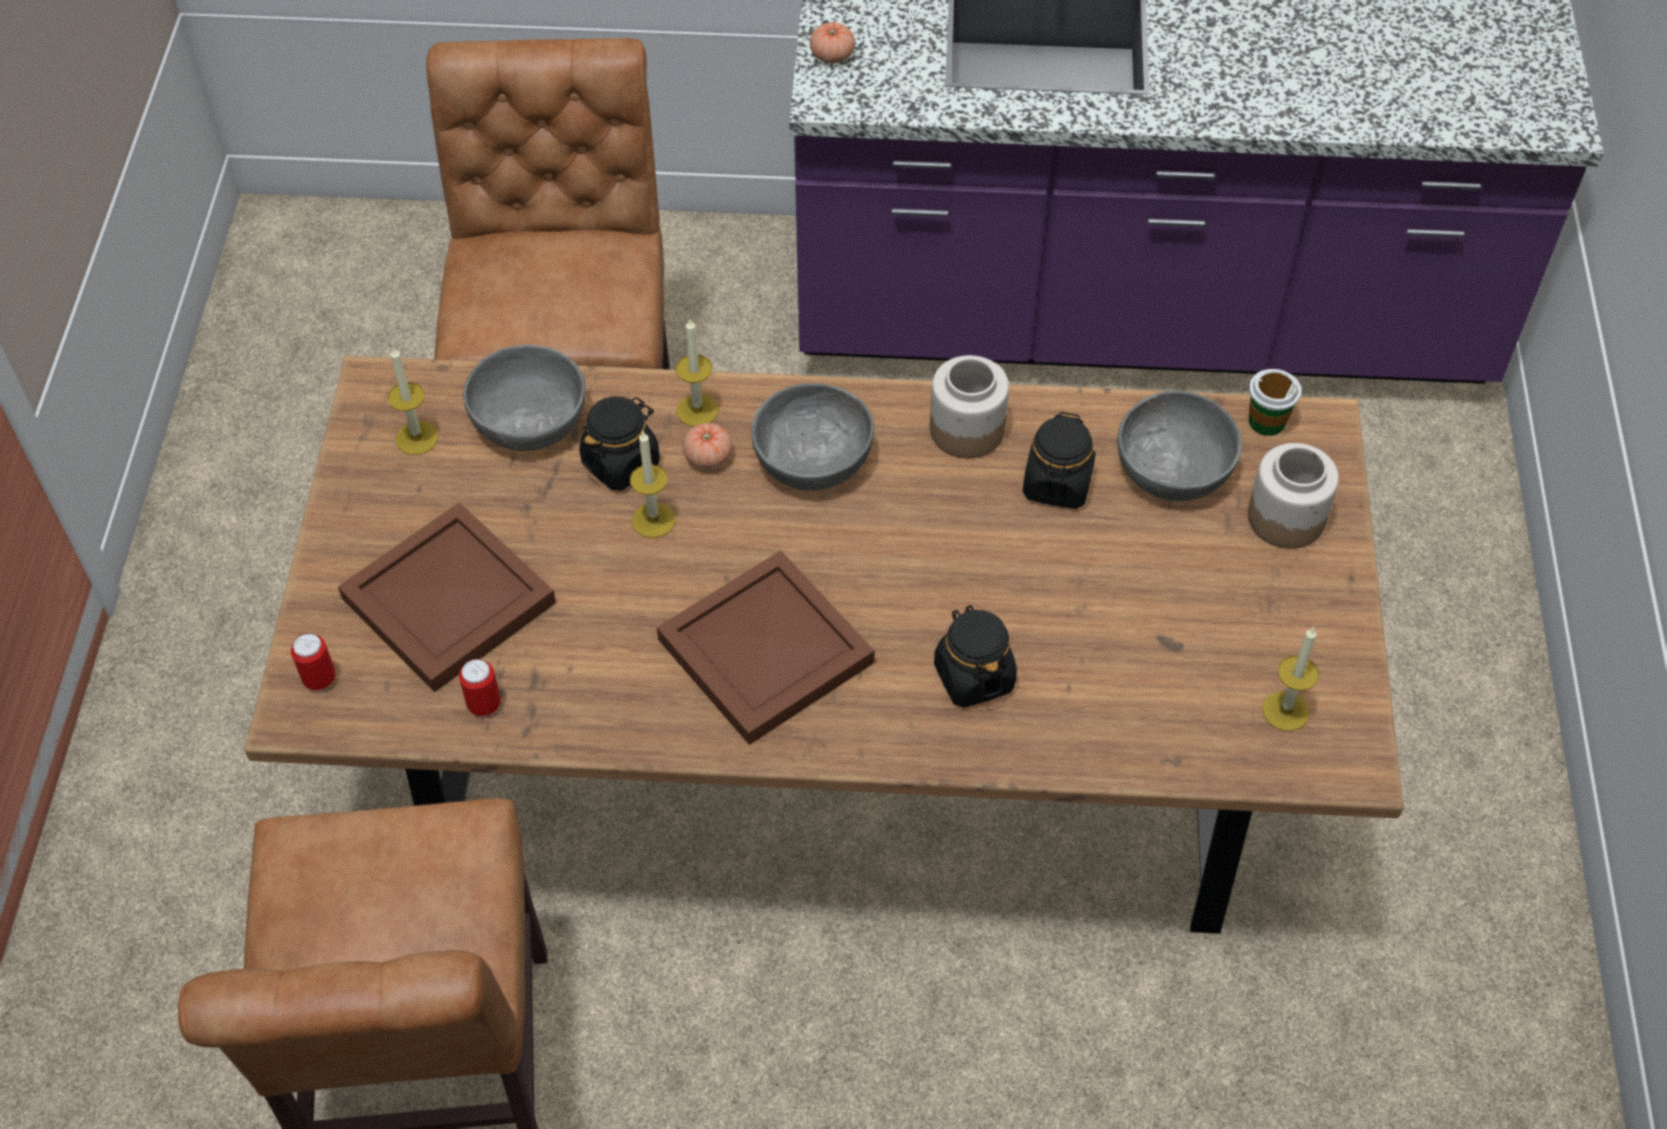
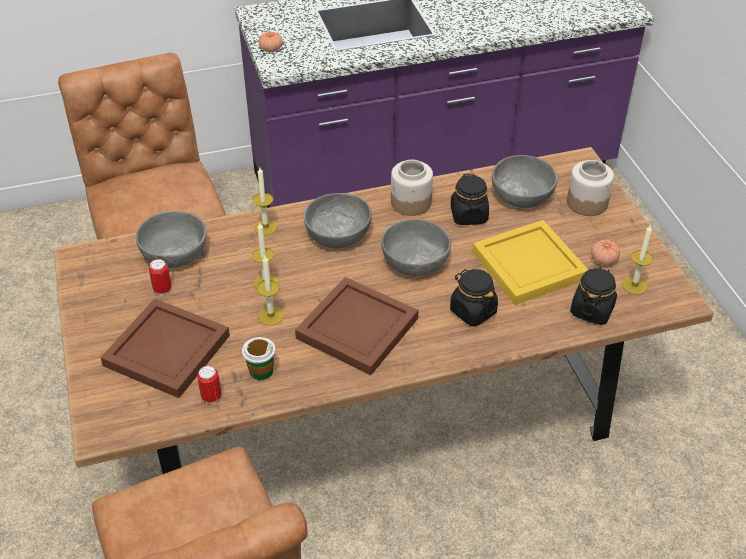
camera: 20 degrees left, 10 degrees down
can [291,633,336,691] -> can moved to [149,259,172,295]
candle [388,347,438,455] -> candle moved to [257,256,284,326]
black jar [579,396,660,490] -> black jar moved to [570,267,617,325]
tomato [682,423,732,469] -> tomato moved to [591,240,620,265]
cup [1249,369,1301,436] -> cup moved to [242,337,275,380]
none -> grey bowl [381,219,451,277]
none -> yellow tray [472,220,588,305]

